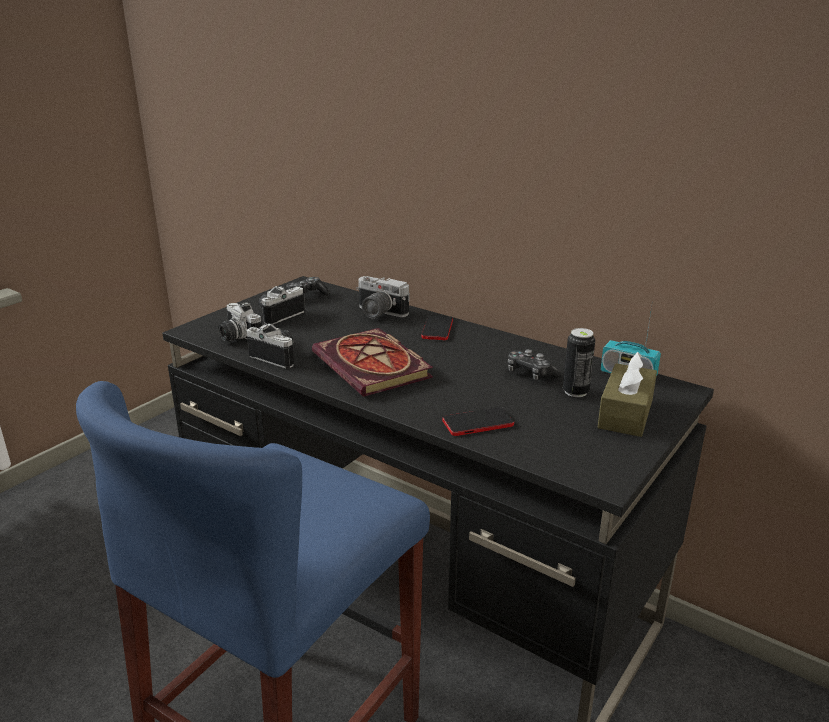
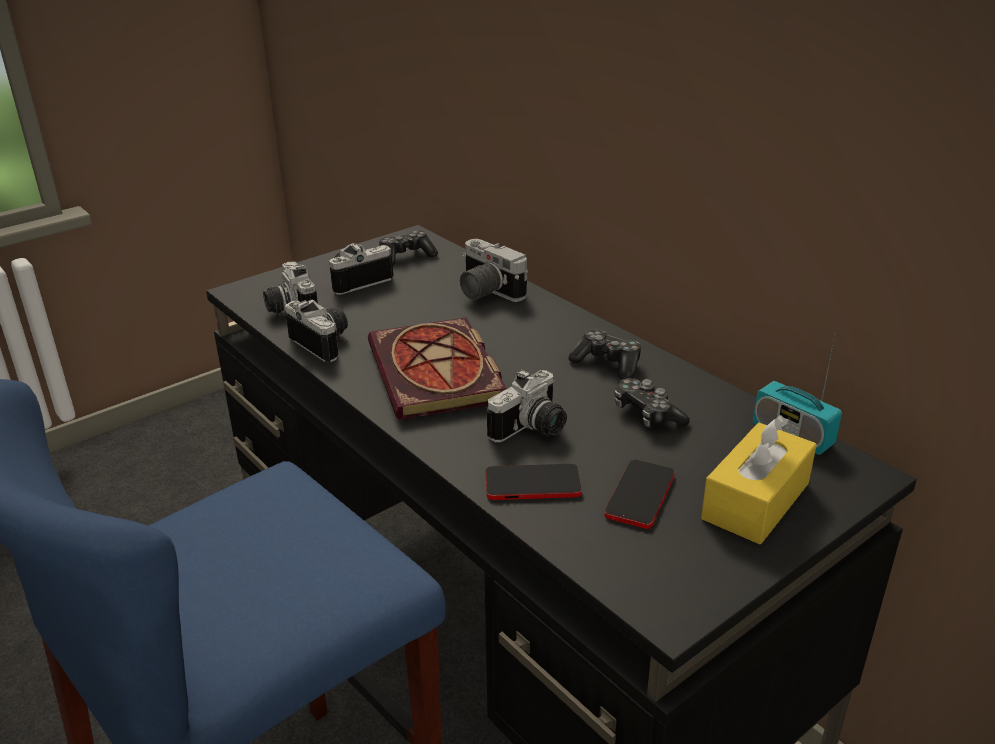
camera: 15 degrees right, 5 degrees up
phone [422,315,453,340] -> phone moved to [605,459,675,529]
can [563,328,595,397] -> none
brown tissue box [598,352,657,437] -> yellow tissue box [701,415,817,544]
none -> camera [487,370,567,443]
none -> game controller [568,330,641,380]

